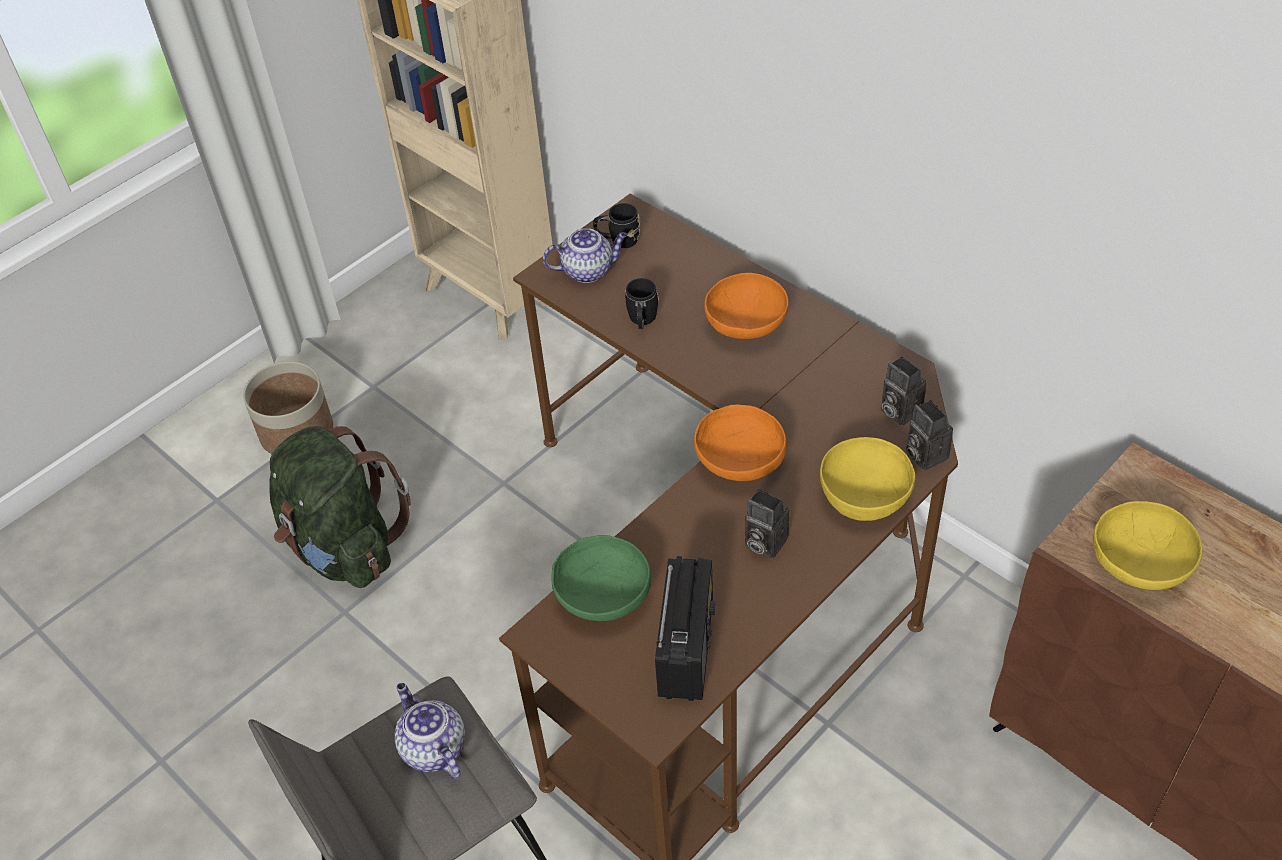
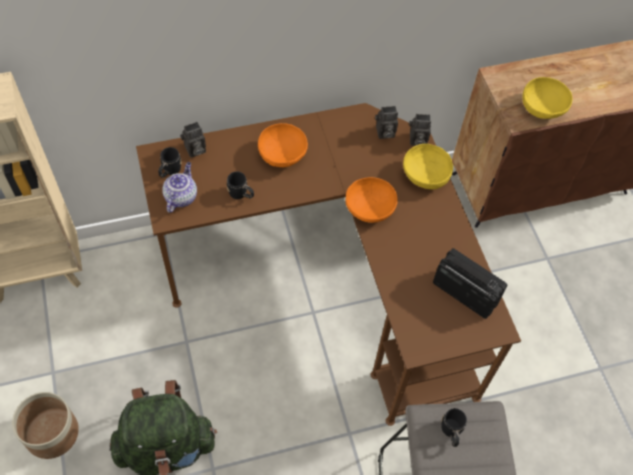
camera: 65 degrees left, 10 degrees up
teapot [395,683,465,779] -> black mug [441,408,467,447]
green bowl [551,535,652,621] -> none
camera [745,489,789,559] -> camera moved to [180,122,206,157]

